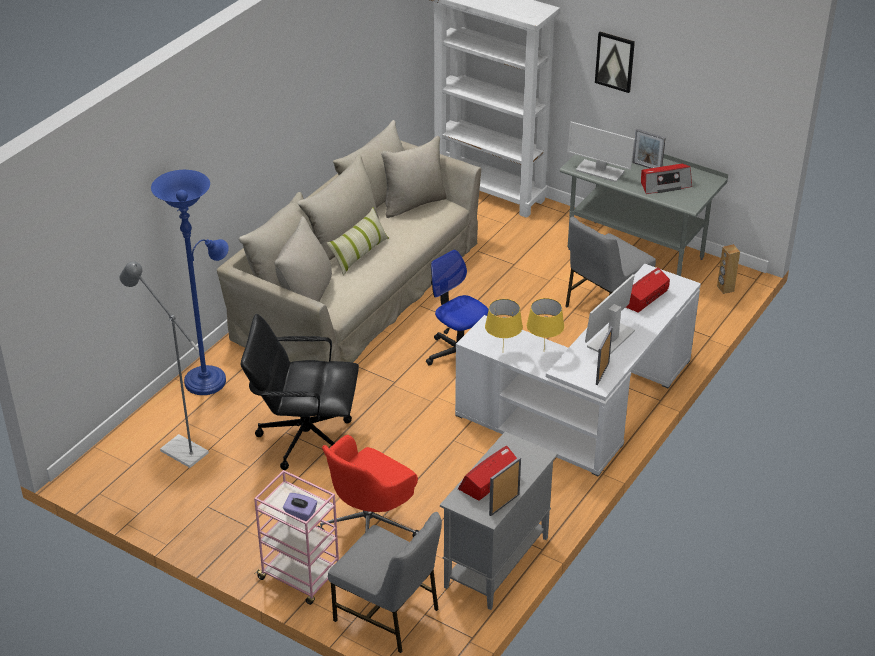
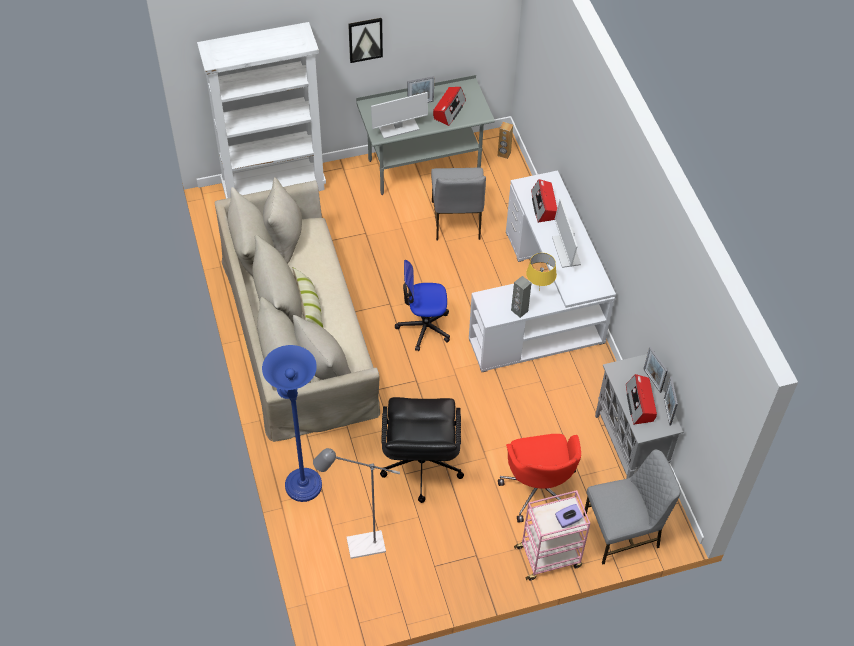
camera: 50 degrees left, 15 degrees up
black office chair [241,314,359,470] -> black office chair turned 45 degrees counterclockwise [380,397,464,503]
yellow table lamp [485,299,523,344] -> grey speaker [511,276,531,318]
picture frame [596,326,613,385] -> picture frame moved to [643,347,668,393]

